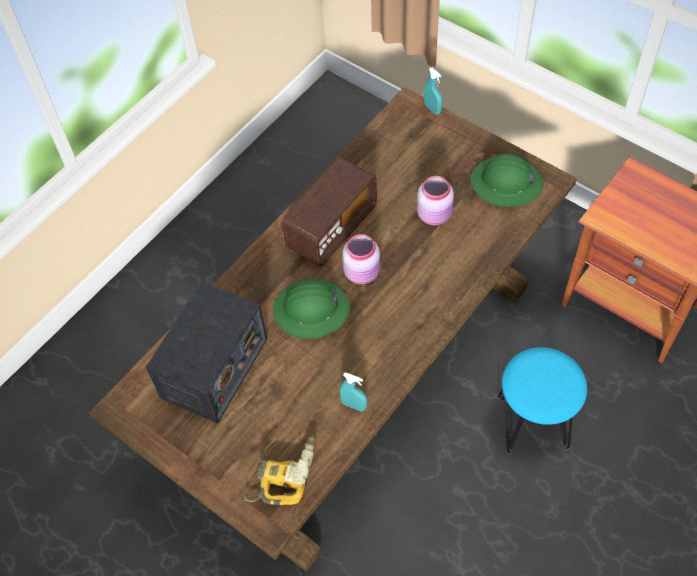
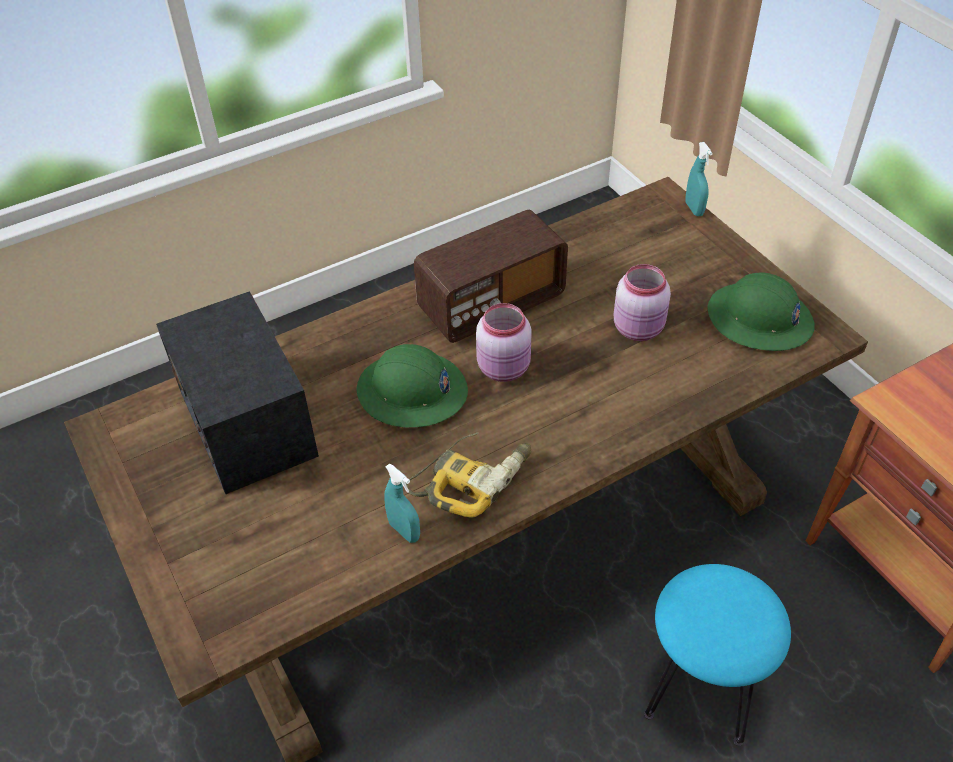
camera: 20 degrees right, 10 degrees down
radio [146,281,267,424] -> radio turned 105 degrees clockwise [156,291,319,494]
power drill [244,435,317,505] -> power drill moved to [405,432,531,518]

